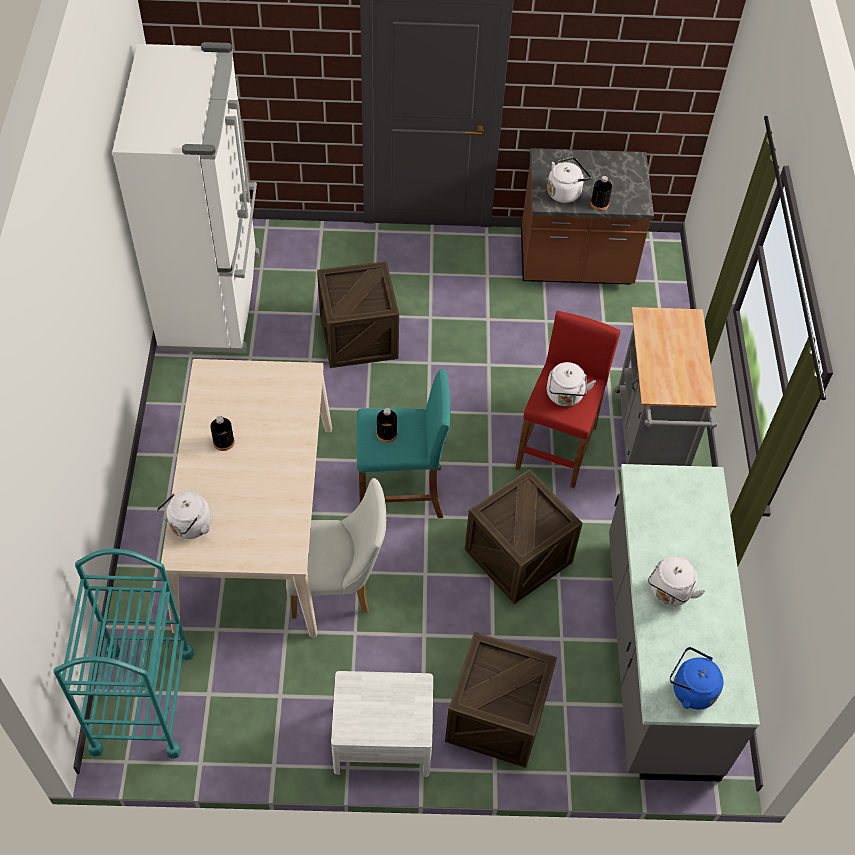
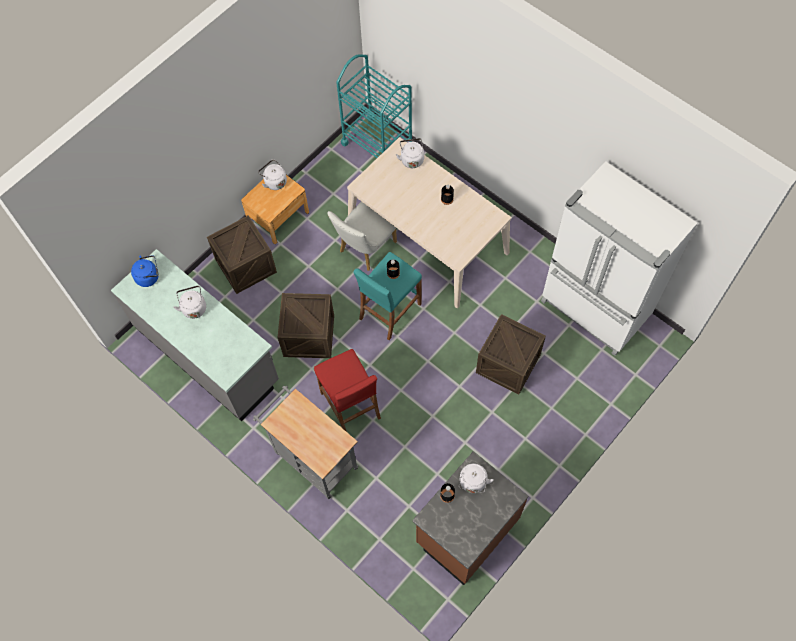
camera: 135 degrees right, 10 degrees up
white nightstand [331,671,433,777] -> brown nightstand [241,175,309,244]
white kettle [547,362,596,406] -> white kettle moved to [258,159,287,190]

